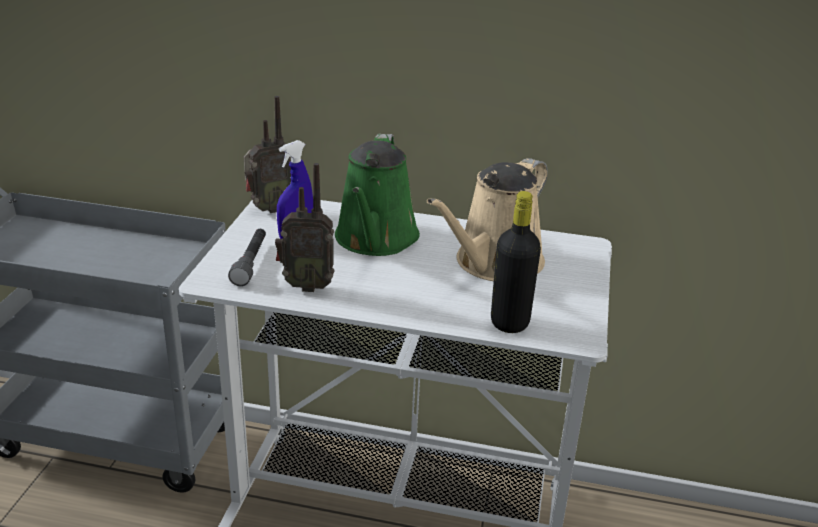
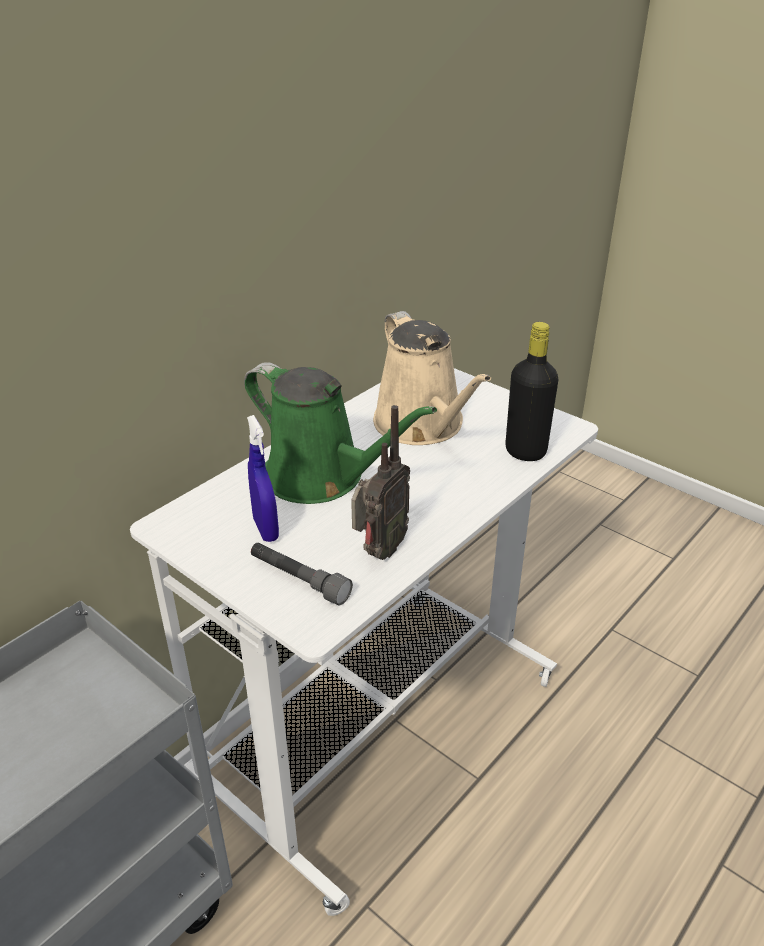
camera: 60 degrees left, 5 degrees up
radio [244,96,291,213] -> none

